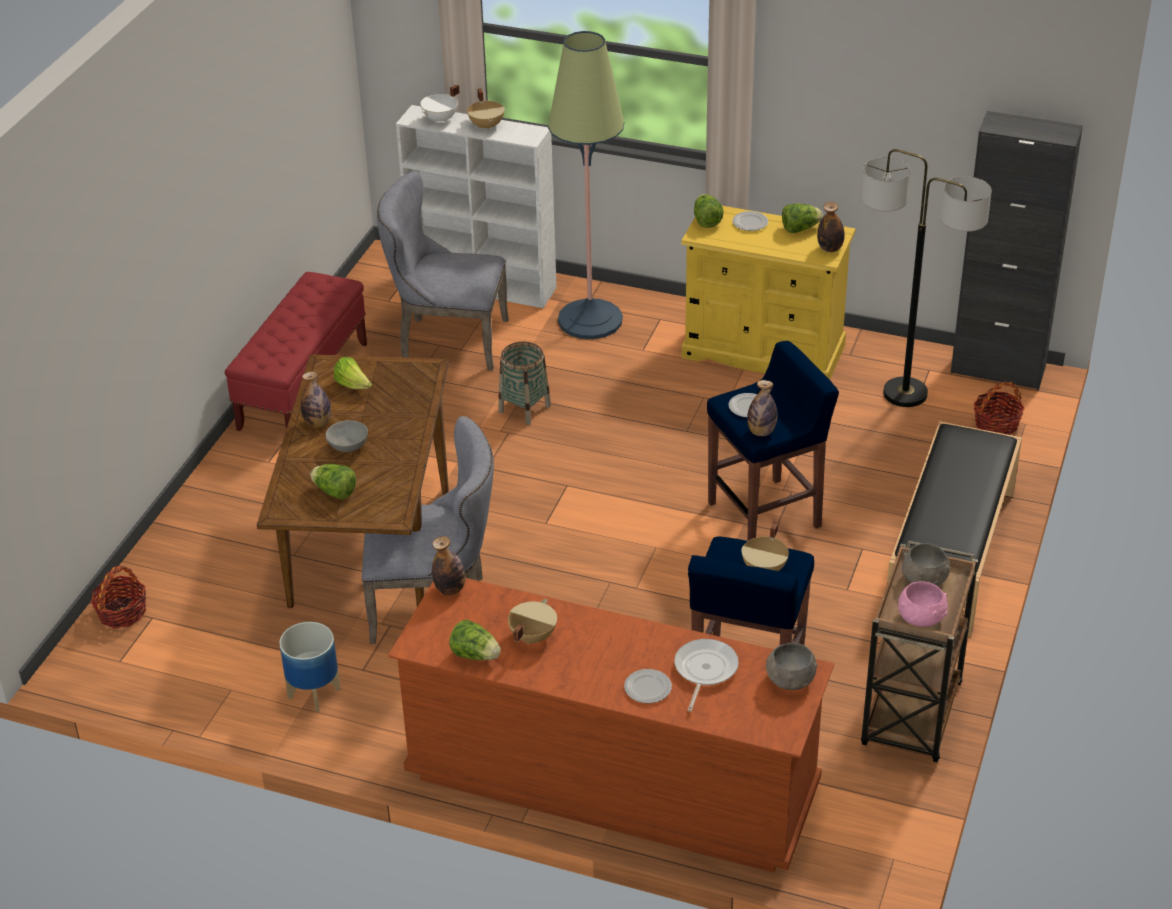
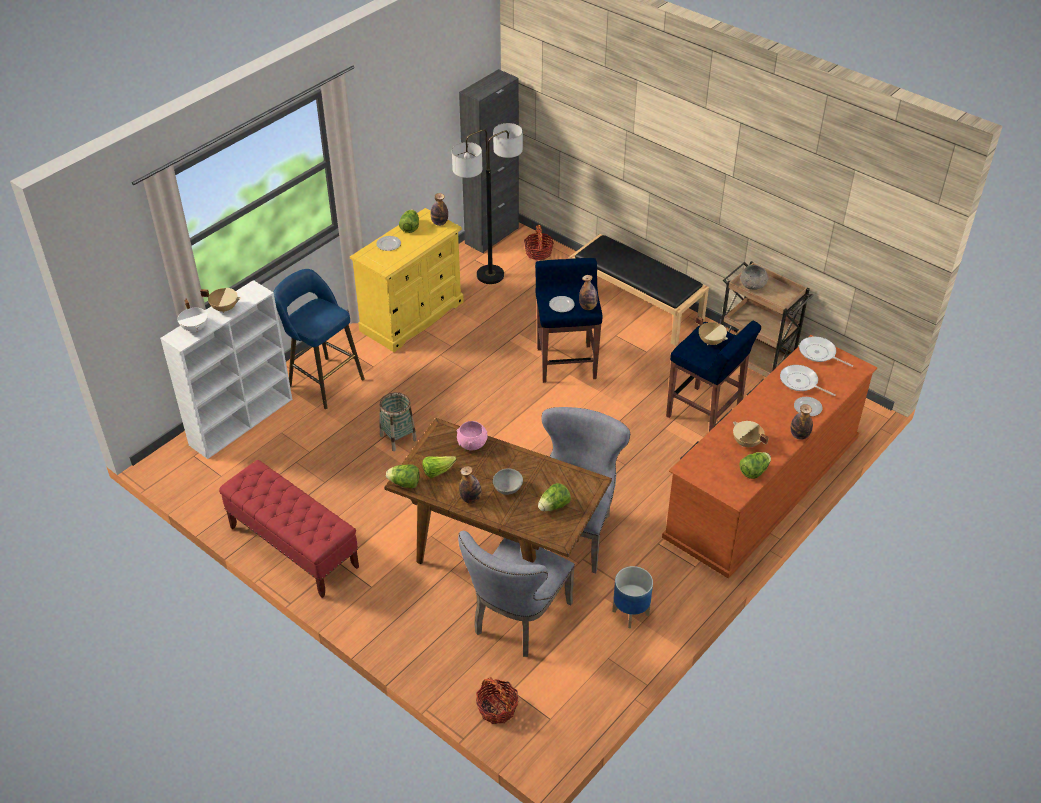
camera: 70 degrees left, 5 degrees up
grey chair [377,171,509,371] -> grey chair moved to [458,531,575,657]
bottle [432,536,466,595] -> bottle moved to [791,404,813,440]
floor lamp [548,31,624,339] -> blue stool [274,269,365,409]
lettuce [694,194,724,228] -> lettuce moved to [386,464,420,489]
grey bowl [766,642,817,690] -> frying pan [799,337,853,367]
pink bowl [898,581,948,627] -> pink bowl moved to [457,421,488,451]

